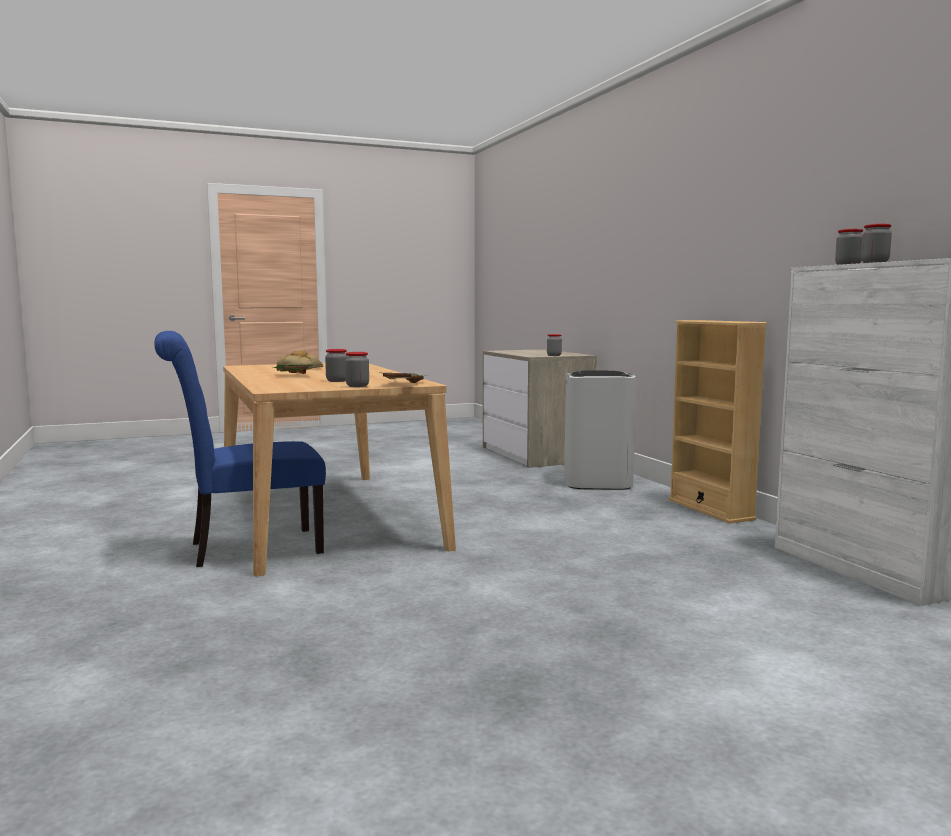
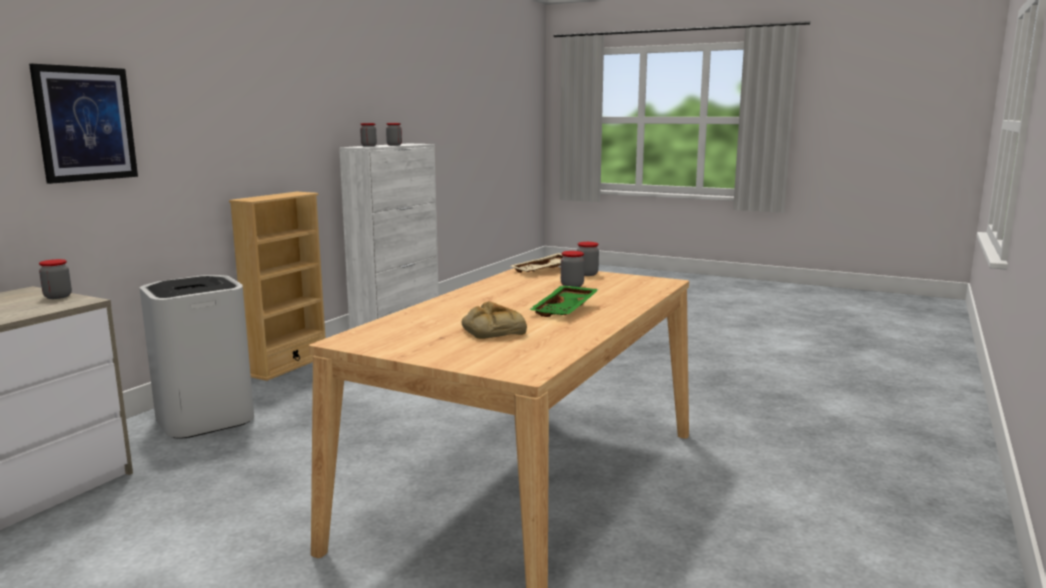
camera: 130 degrees left, 5 degrees up
blue chair [155,331,326,567] -> none
none -> picture [29,64,138,184]

